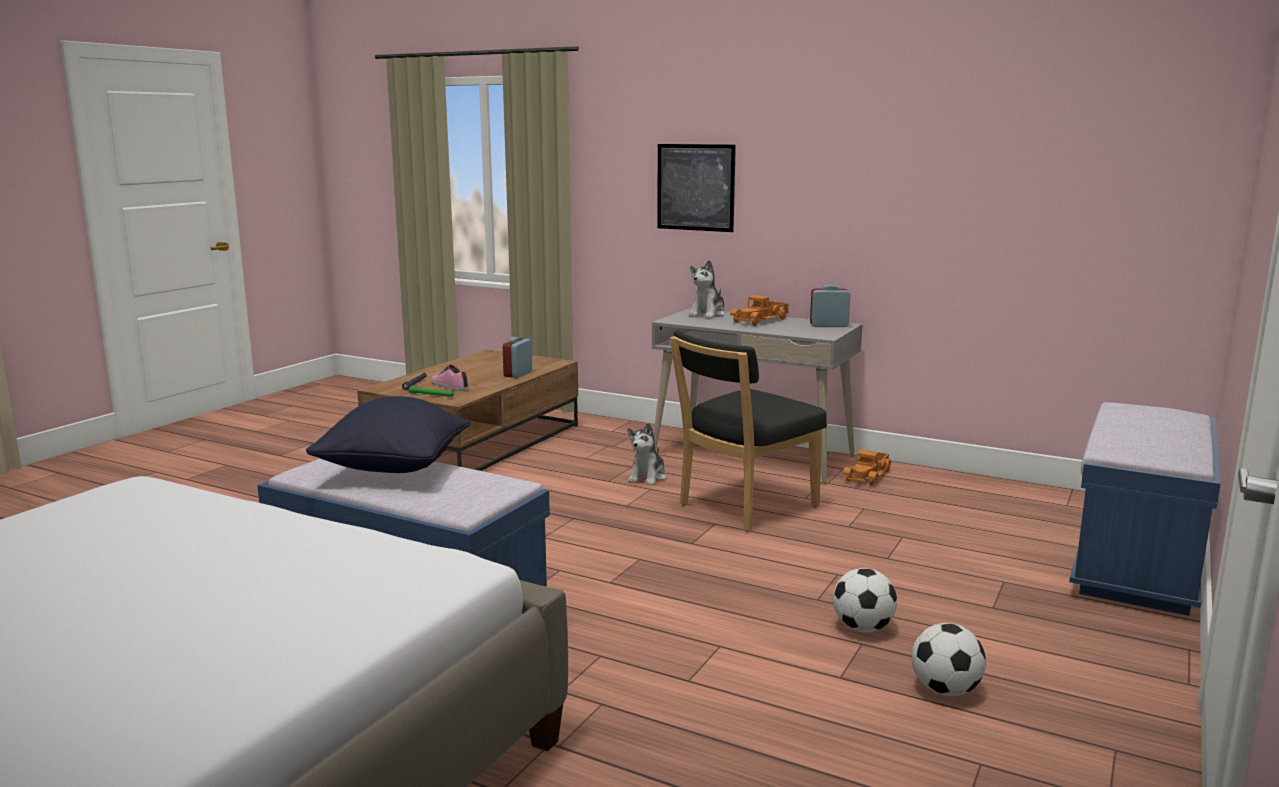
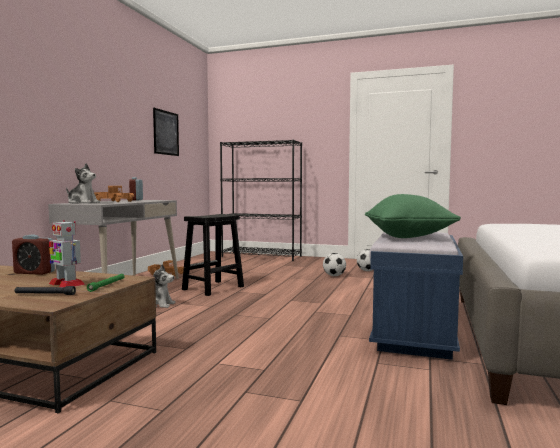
camera: 100 degrees left, 10 degrees down
black pillow [306,396,471,473] -> green pillow [365,194,461,238]
shoe [432,364,469,391] -> toy robot [49,220,85,287]
picture [657,144,736,232] -> picture moved to [153,108,179,156]
black chair [670,330,827,531] -> black stool [182,214,244,296]
blue bench [1069,402,1221,616] -> black bookcase [220,140,302,261]

